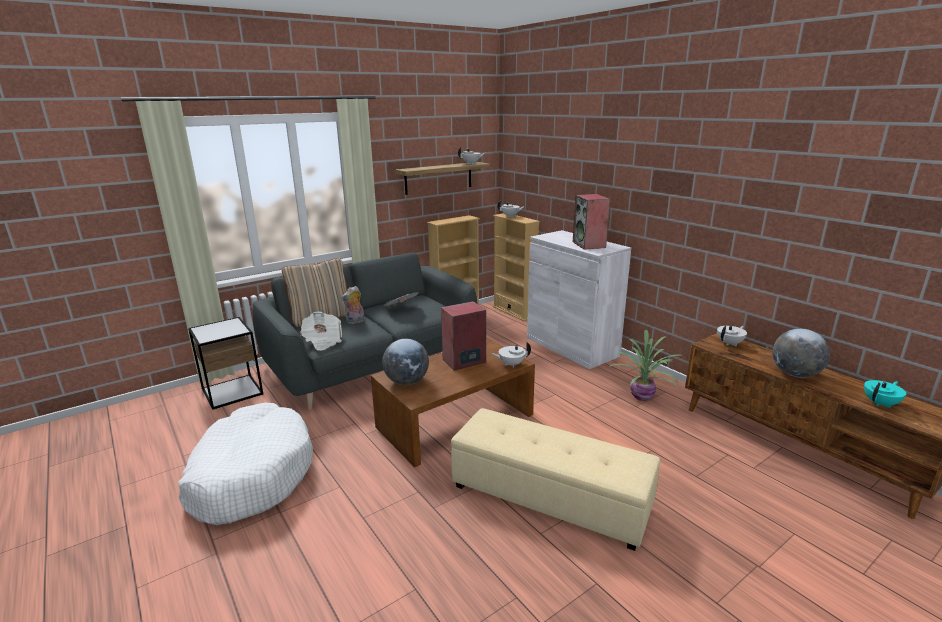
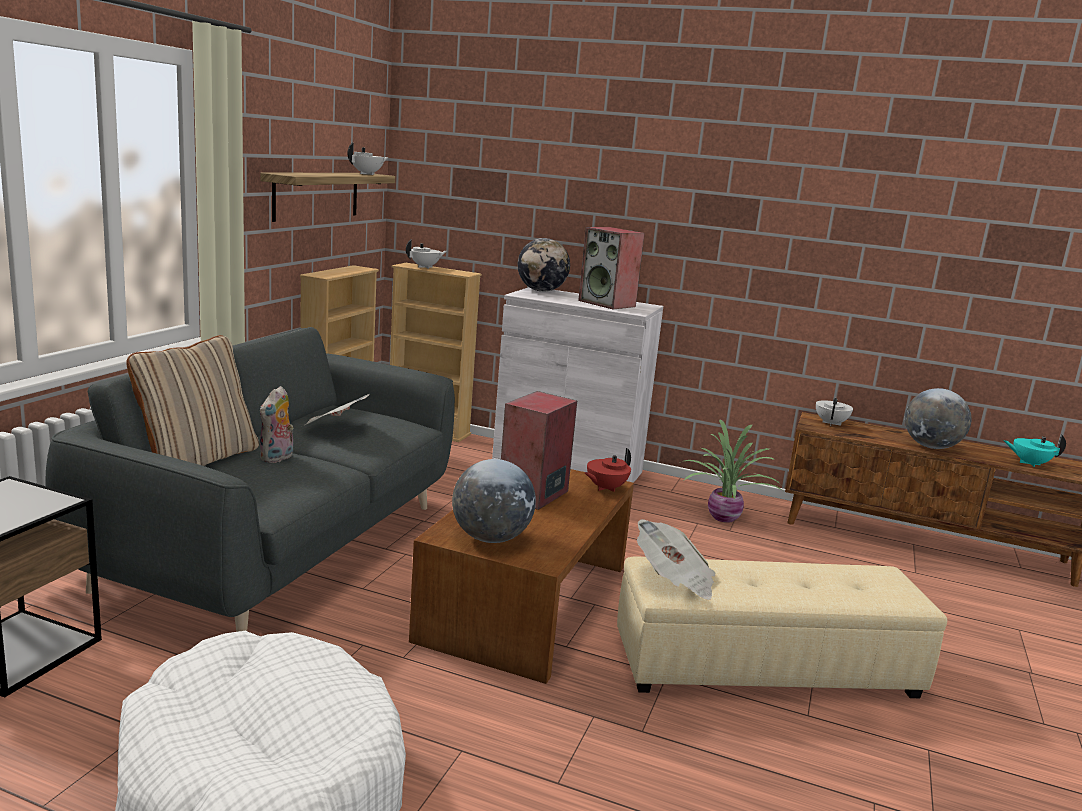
camera: 35 degrees left, 5 degrees down
newspaper [300,312,342,351] -> newspaper moved to [637,519,715,600]
white teapot [491,342,531,368] -> red teapot [585,448,631,492]
turquoise teapot [864,380,906,408] -> turquoise teapot turned 105 degrees counterclockwise [1003,434,1066,467]
none -> globe [517,238,570,292]

